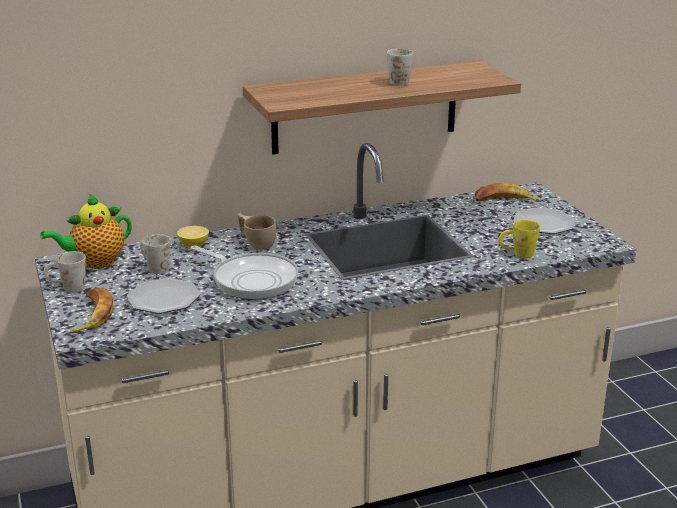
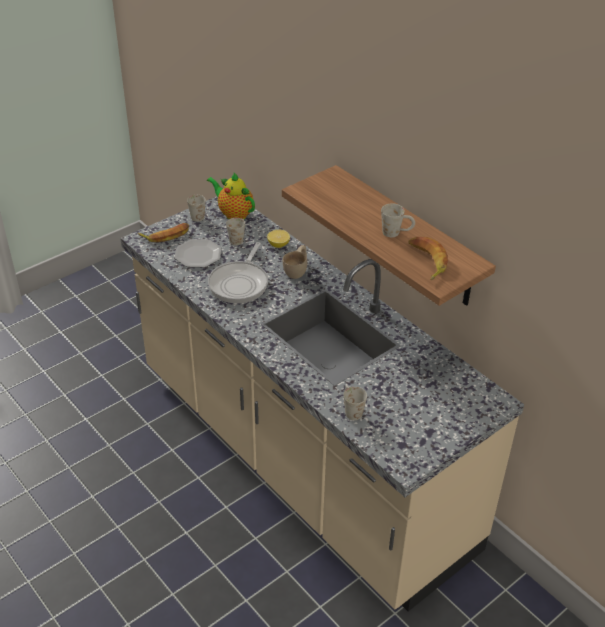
camera: 70 degrees right, 15 degrees up
banana [475,183,541,202] -> banana moved to [408,237,448,280]
yellow mug [499,220,540,258] -> white mug [343,386,367,420]
plate [513,207,575,234] -> none

